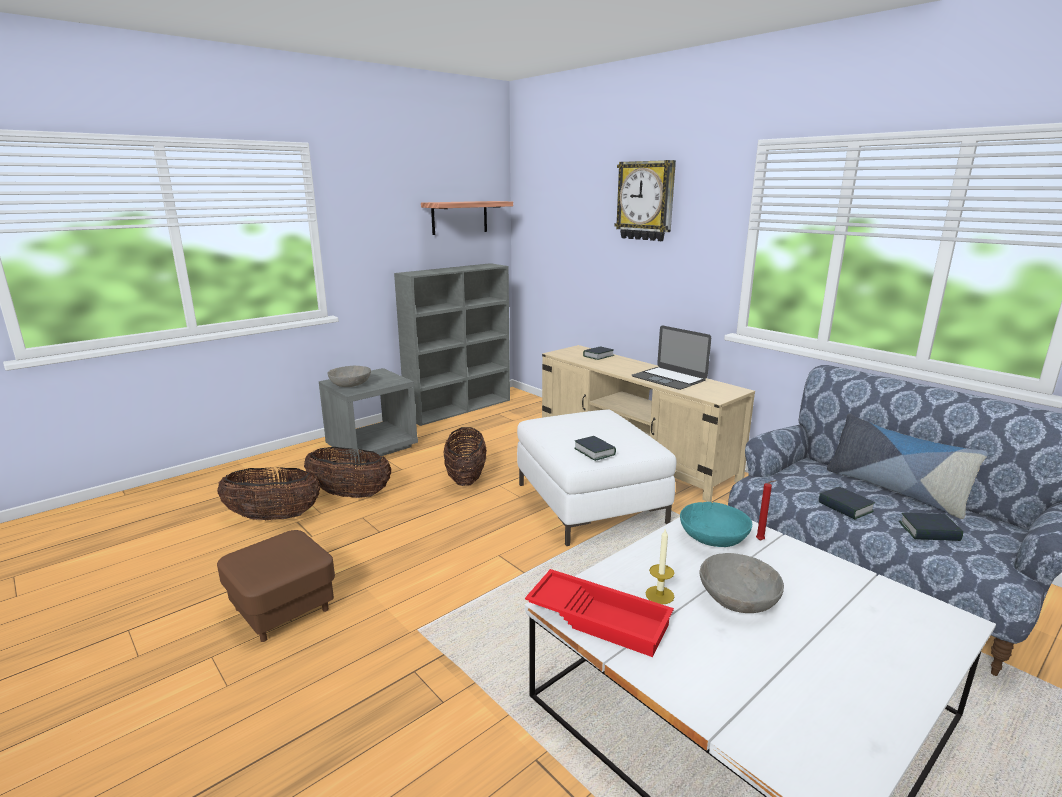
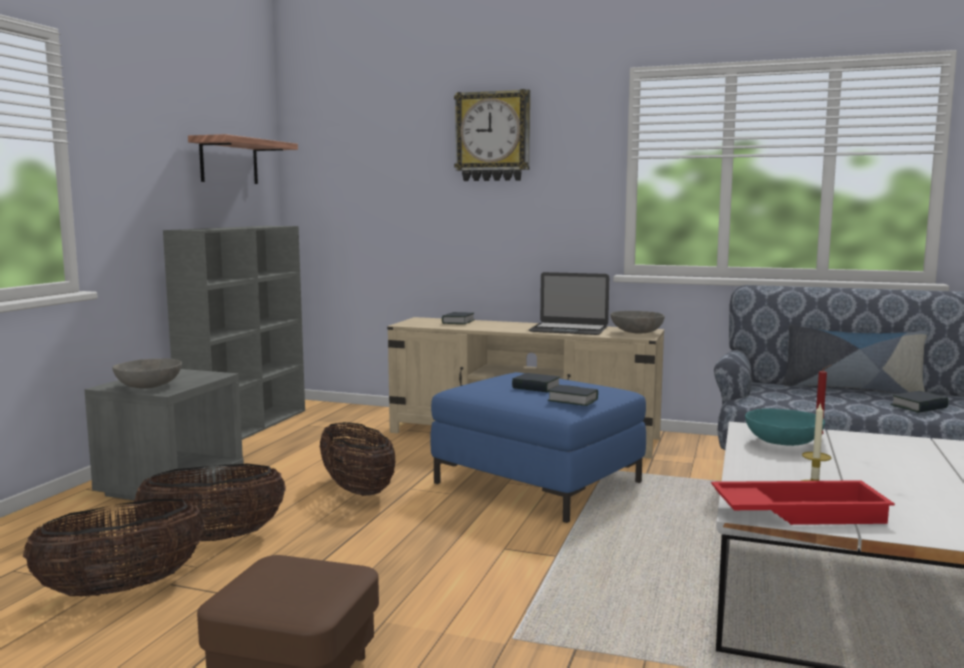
camera: 30 degrees left, 10 degrees down
white ottoman [517,409,677,546] -> blue ottoman [430,372,646,523]
grey bowl [699,553,784,613] -> grey bowl moved to [611,311,665,334]
book [819,487,875,519] -> book moved to [512,373,560,392]

